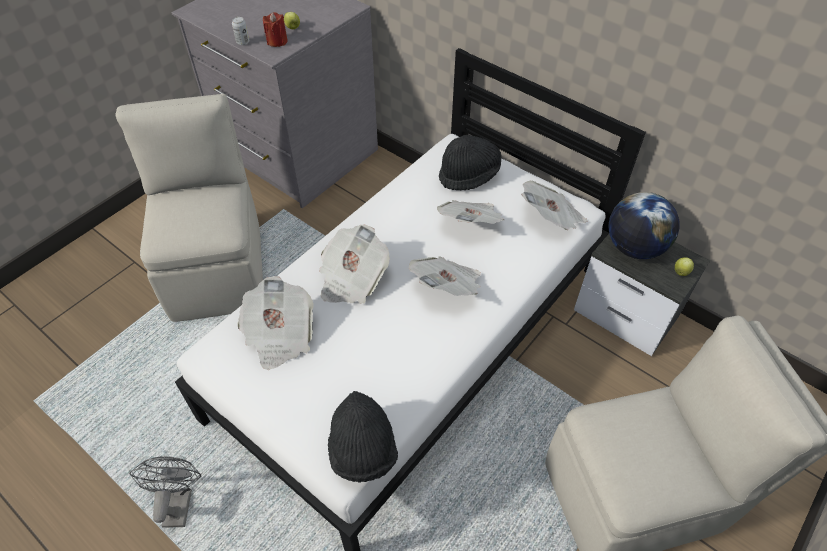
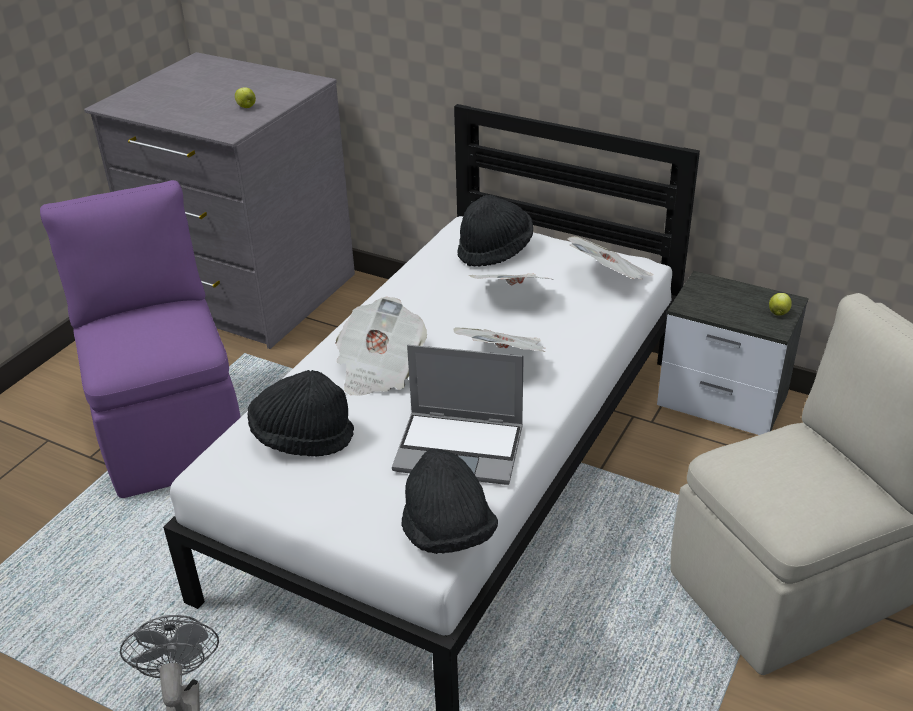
camera: 10 degrees left, 15 degrees down
beige chair [116,94,263,322] -> purple chair [40,180,241,498]
can [232,17,249,45] -> none
newspaper [237,276,314,370] -> black hat [248,370,354,456]
red candle [263,12,288,47] -> none
globe [608,192,679,259] -> none
none -> laptop [392,345,524,485]

